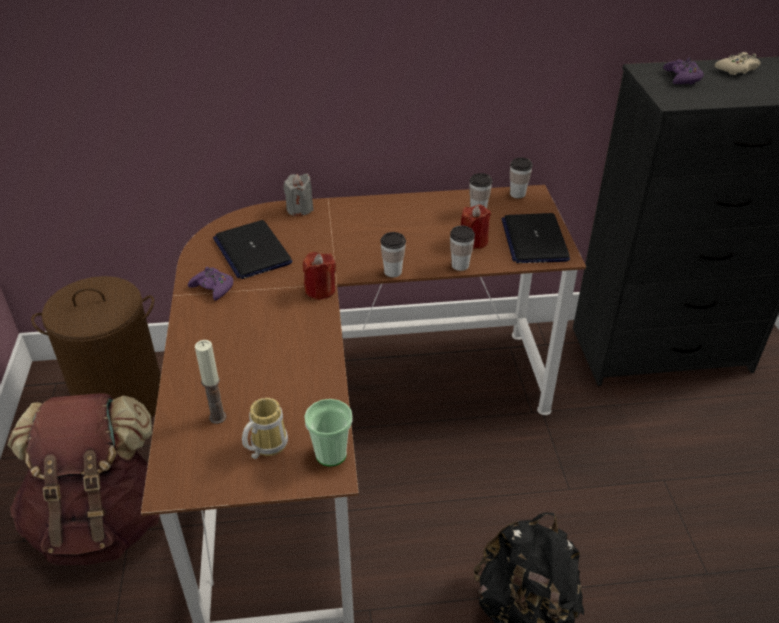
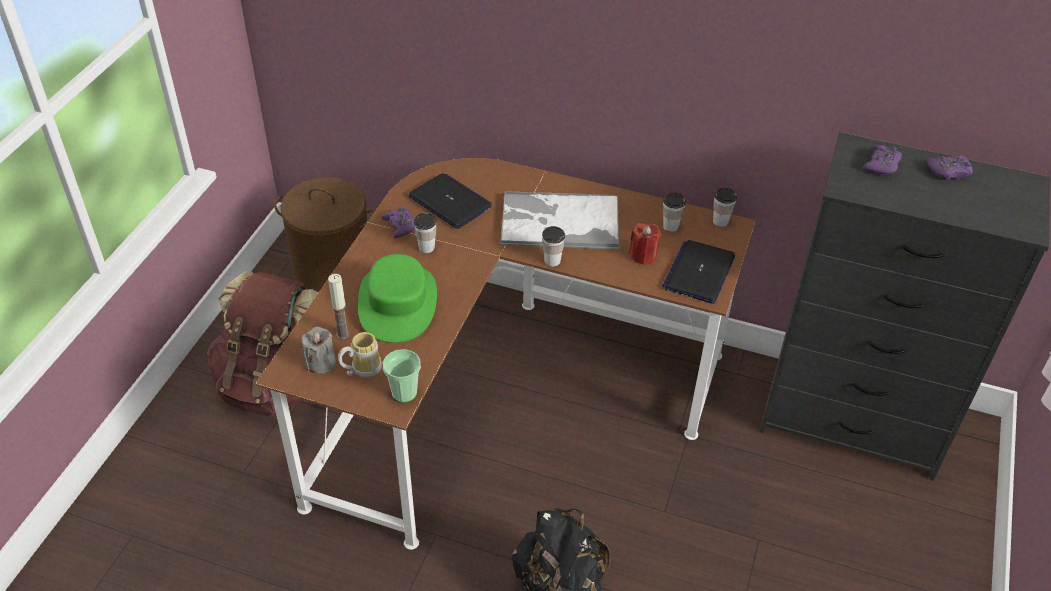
camera: 25 degrees right, 5 degrees up
laptop [213,220,292,279] -> laptop turned 135 degrees clockwise [409,173,492,229]
grey candle [284,173,314,216] -> grey candle moved to [302,327,336,374]
red candle [303,252,336,300] -> none
cup [450,225,475,271] -> cup moved to [414,213,437,253]
beige game controller [715,52,761,75] -> purple game controller [926,155,973,179]
none -> green hat [358,254,437,343]
none -> tray [500,191,620,250]

